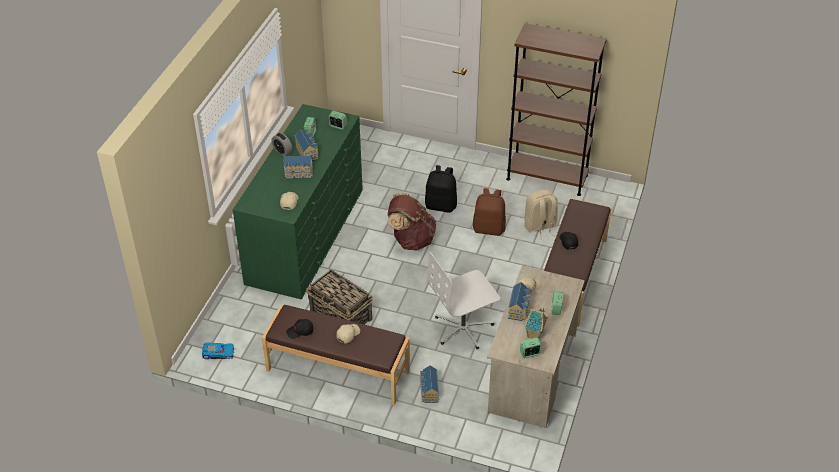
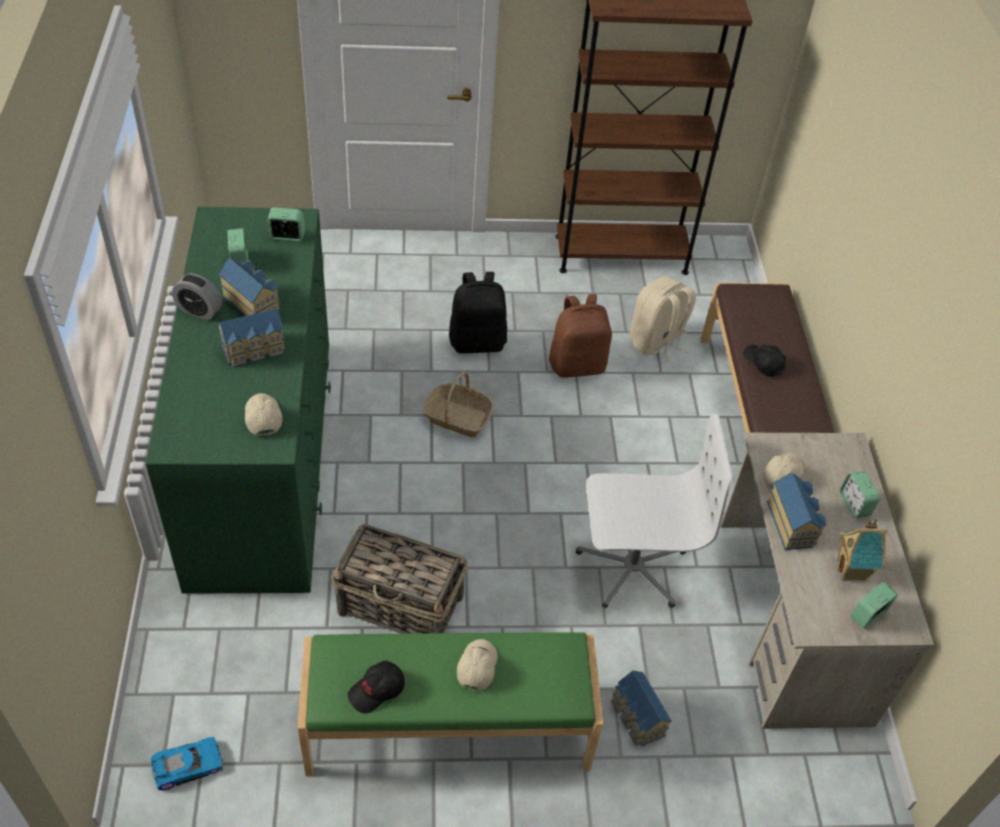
camera: 25 degrees left, 5 degrees up
brown bench [262,305,410,405] -> green bench [297,632,603,776]
brown backpack [388,193,436,250] -> basket [423,372,493,437]
white office chair [427,252,500,349] -> white office chair turned 135 degrees counterclockwise [576,414,733,608]

